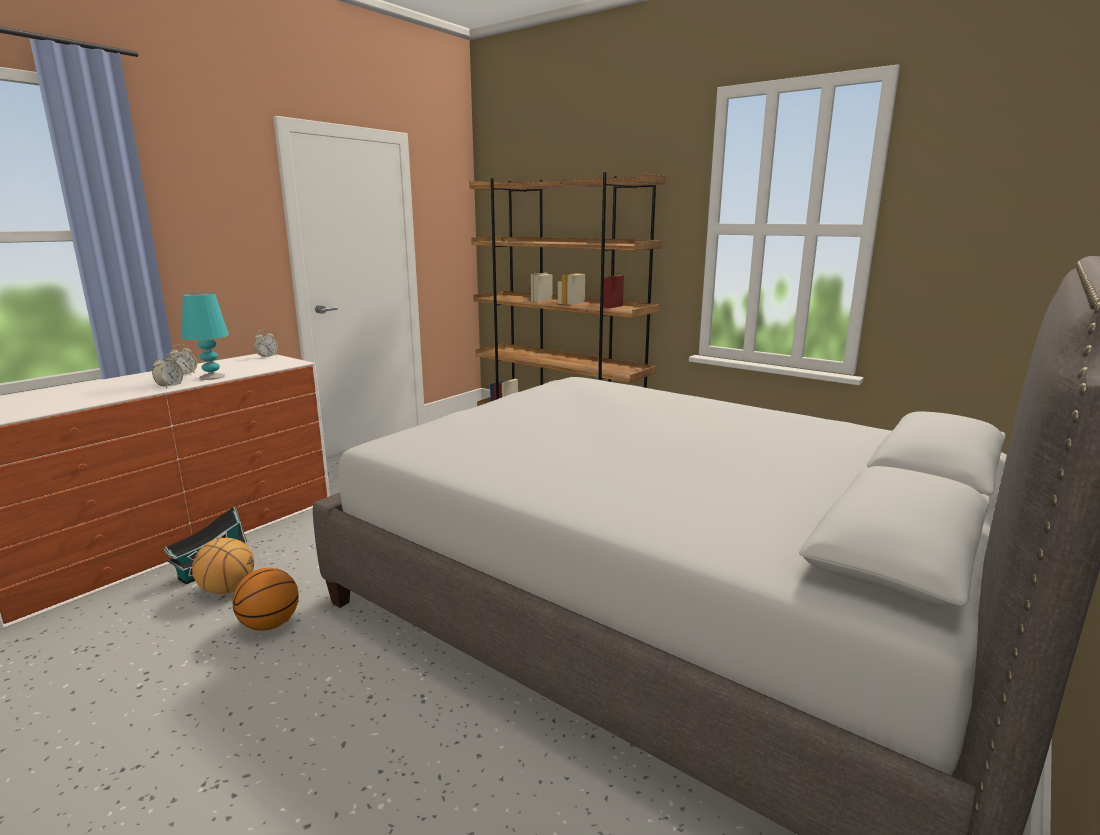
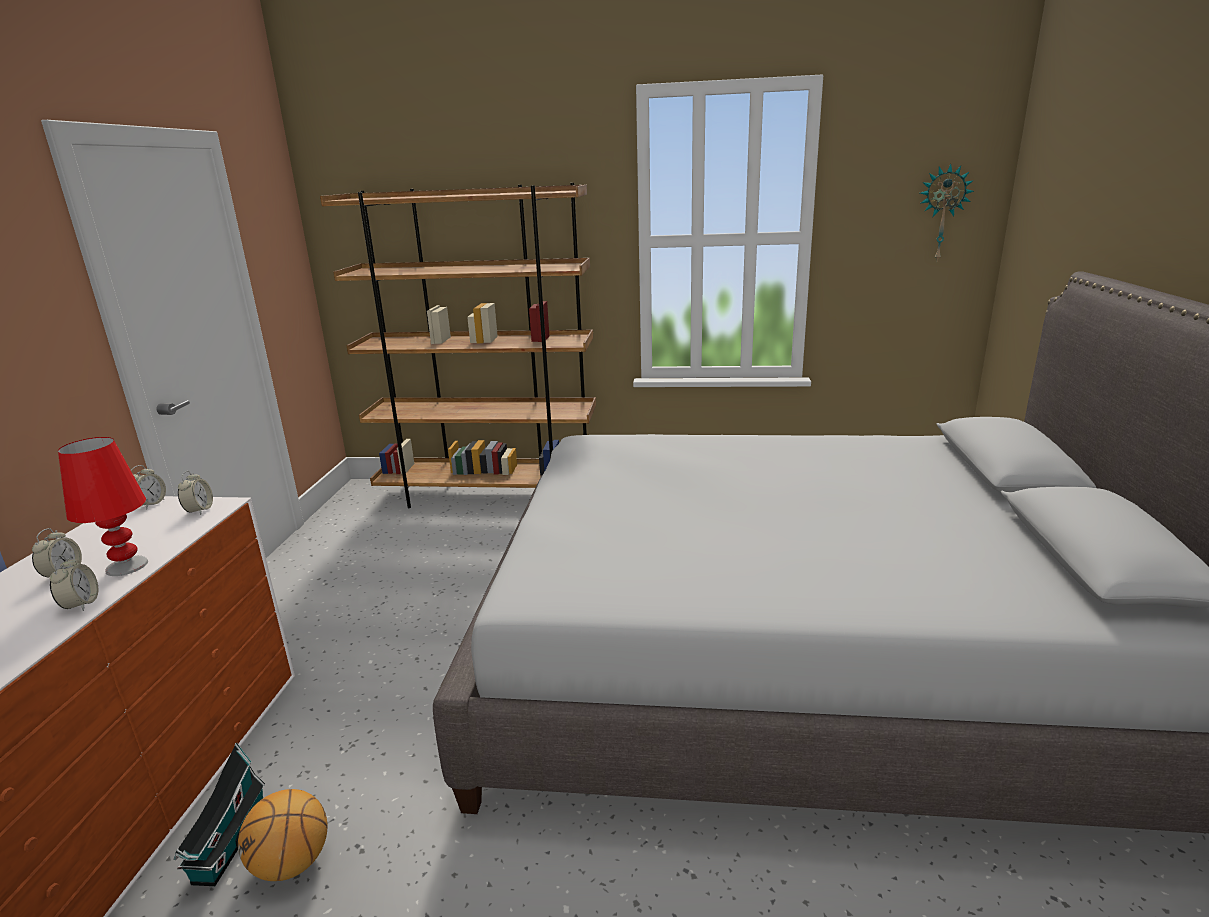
camera: 30 degrees left, 5 degrees up
turquoise table lamp [182,293,229,380] -> red table lamp [58,437,148,576]
basketball [232,568,299,631] -> none
none -> alarm clock [178,471,213,515]
none -> wall clock [920,164,974,261]

